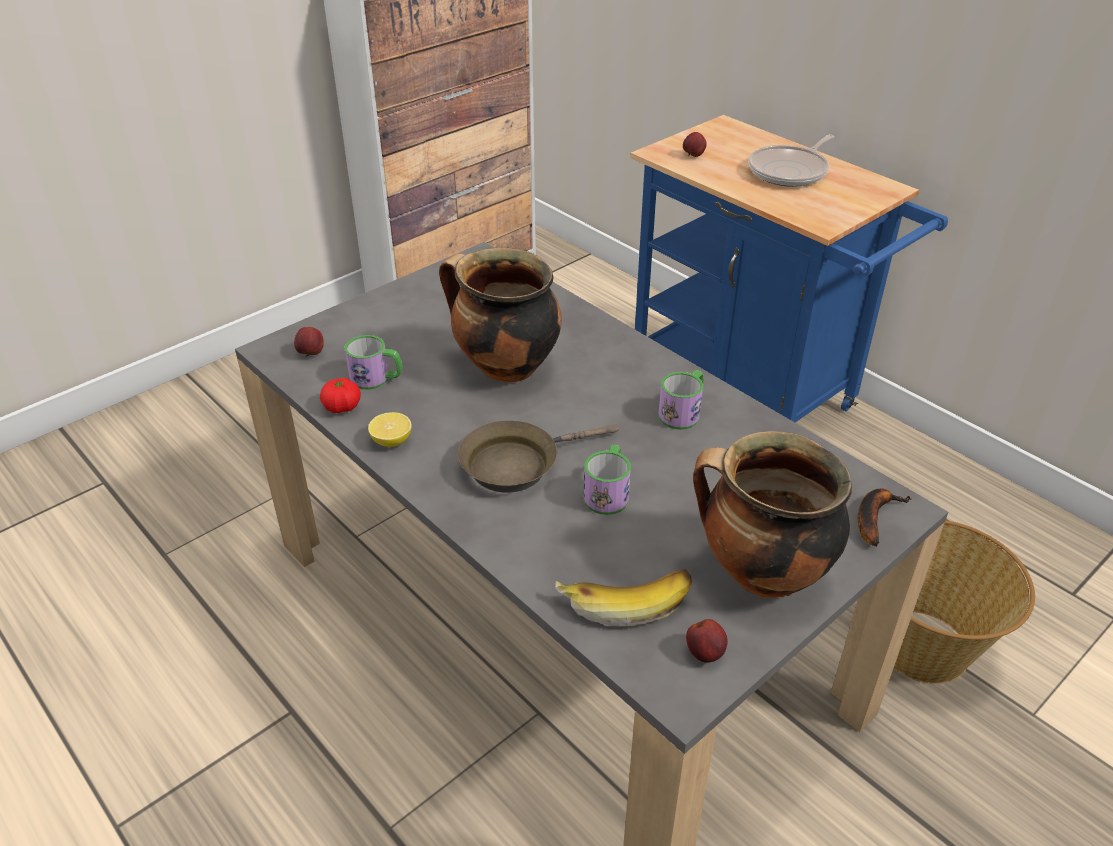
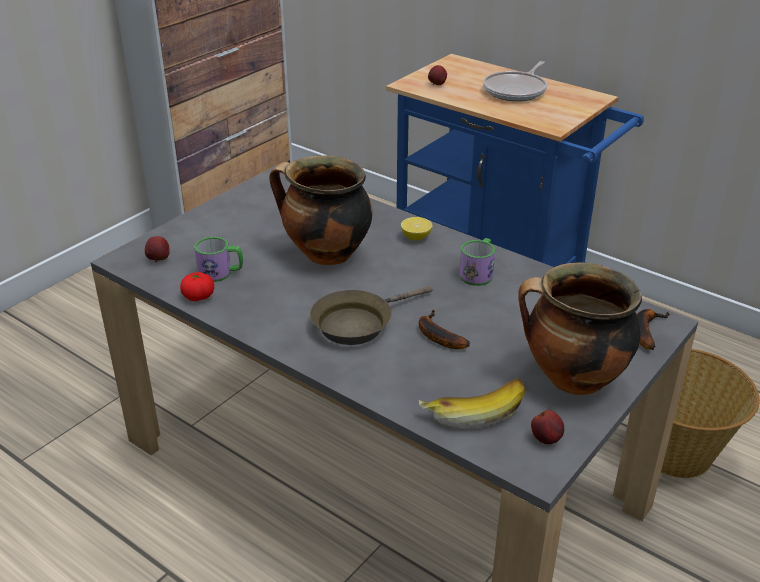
camera: 10 degrees left, 5 degrees down
lemon [368,412,412,447] -> lemon moved to [401,217,432,241]
mug [584,445,631,515] -> banana [419,310,470,350]

